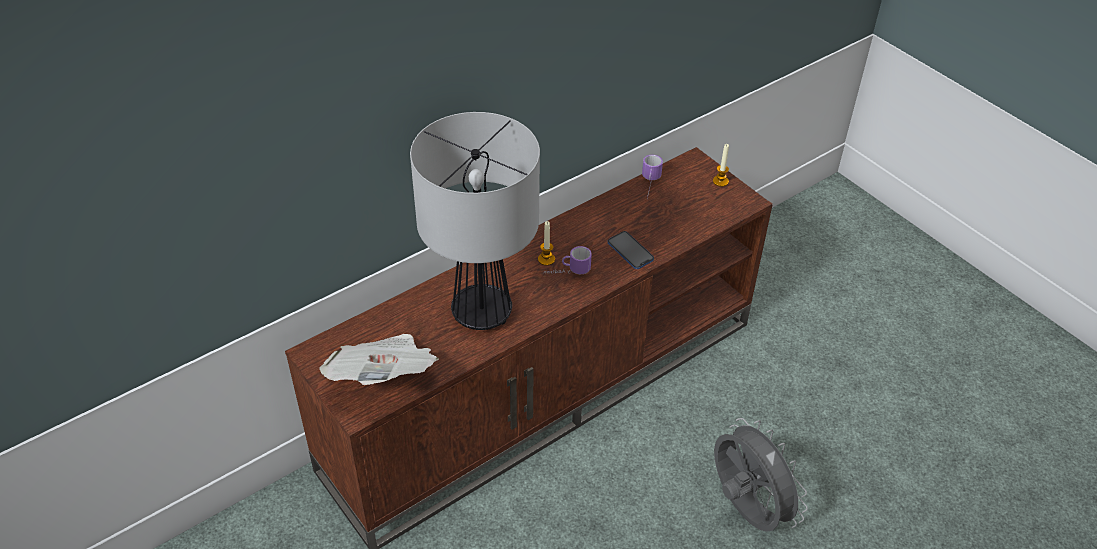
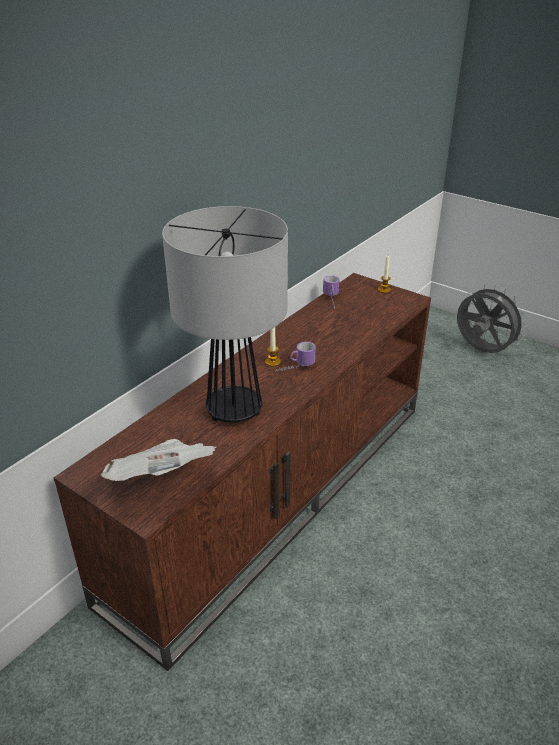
camera: 15 degrees left, 10 degrees down
phone [608,231,654,269] -> none
grey fan [714,418,808,532] -> grey fan moved to [457,284,527,353]

